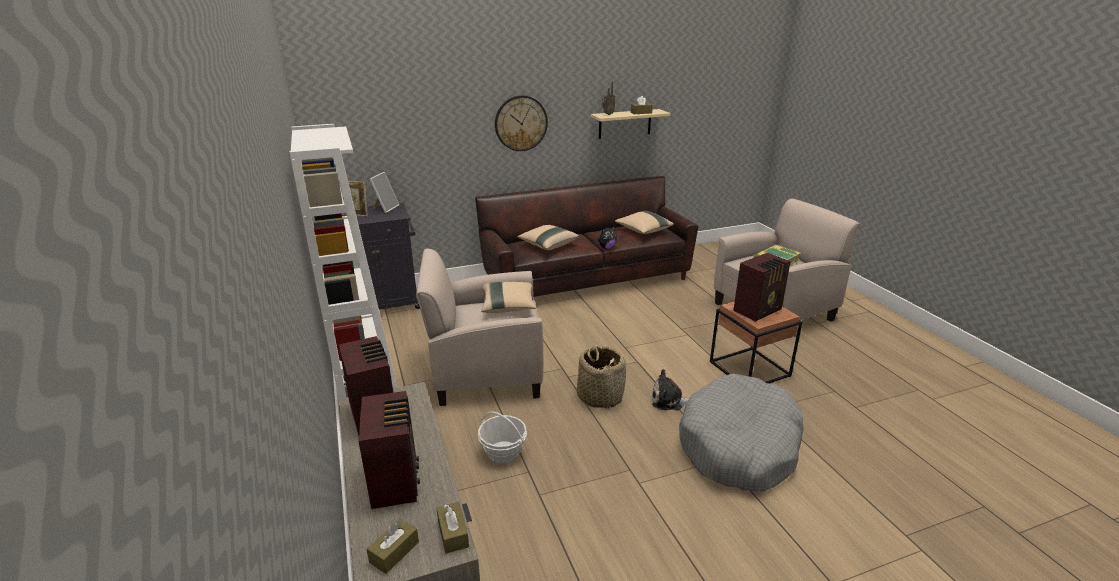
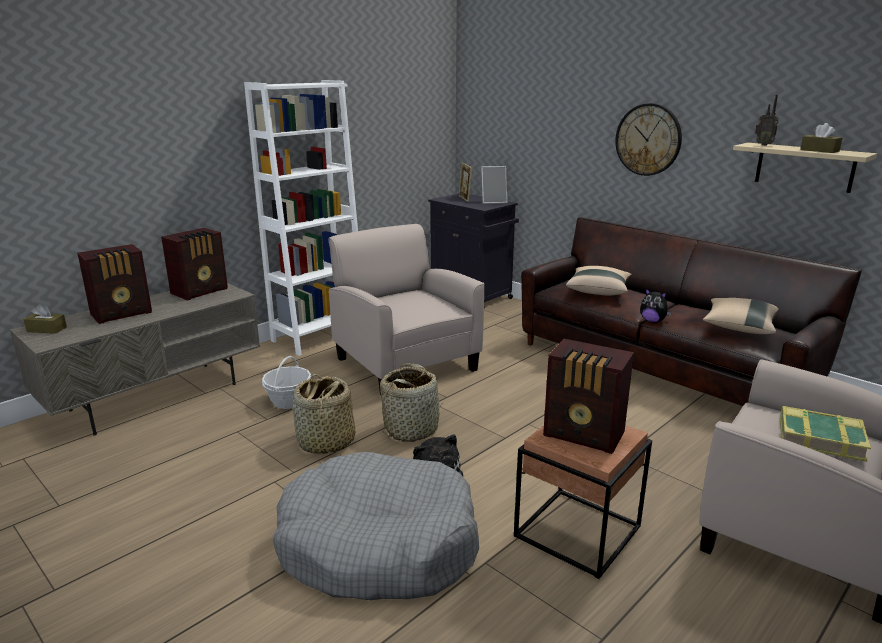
camera: 65 degrees right, 5 degrees down
brown tissue box [436,502,469,554] -> none
beige pillow [481,282,537,313] -> none
none -> basket [292,374,355,454]

